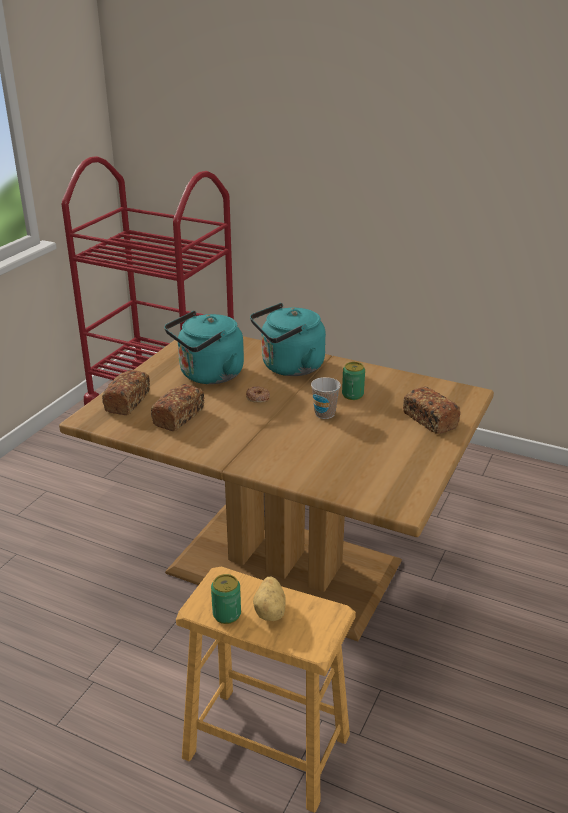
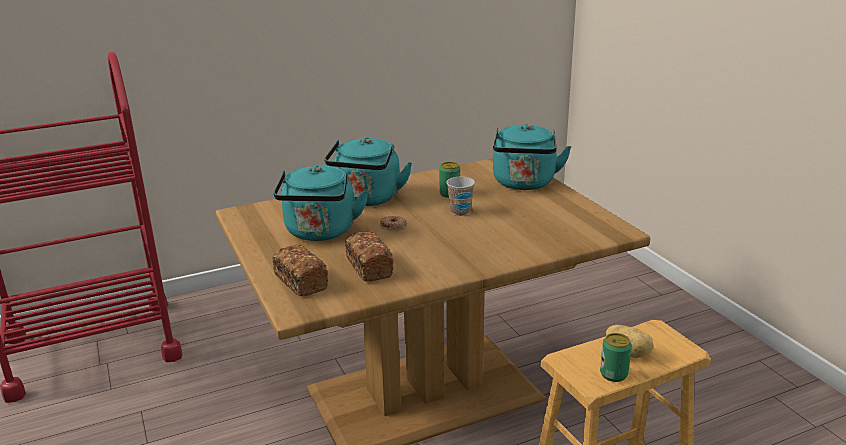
camera: 50 degrees left, 5 degrees down
bread [403,387,461,434] -> turquoise kettle [493,124,571,190]

